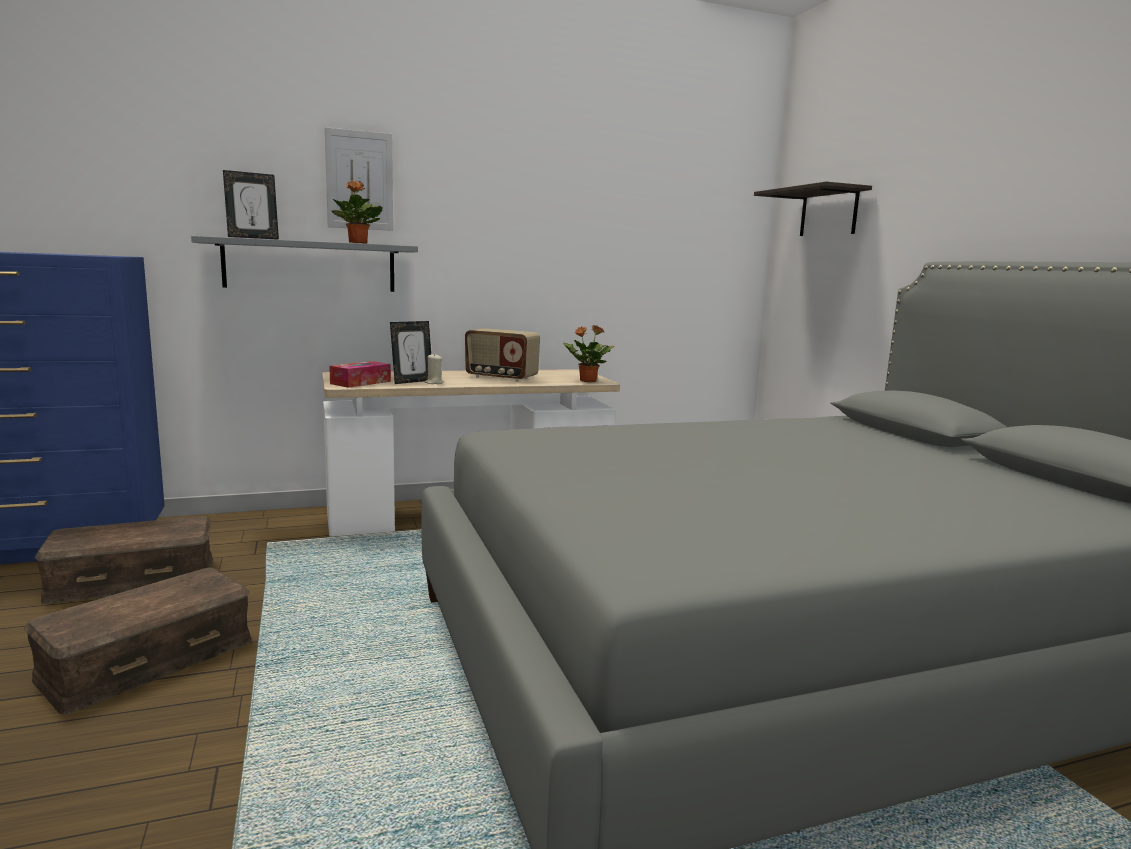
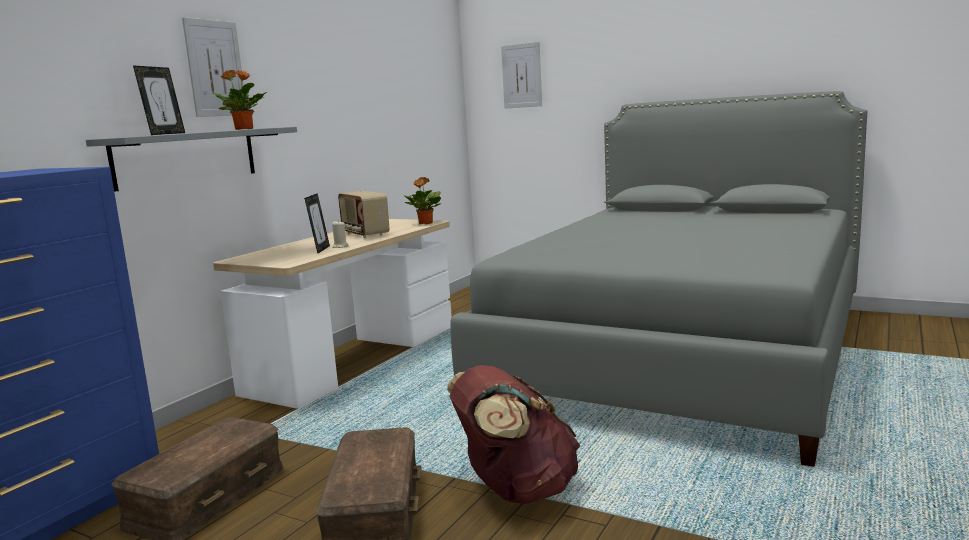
camera: 40 degrees left, 0 degrees up
tissue box [329,361,391,388] -> none
radio [465,328,540,382] -> radio turned 75 degrees clockwise [338,191,390,238]
shelf [754,182,872,236] -> picture [501,42,542,109]
none -> brown backpack [447,365,580,504]

